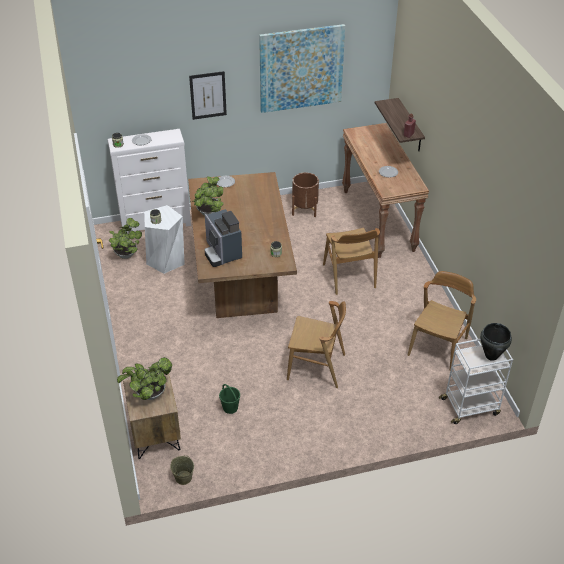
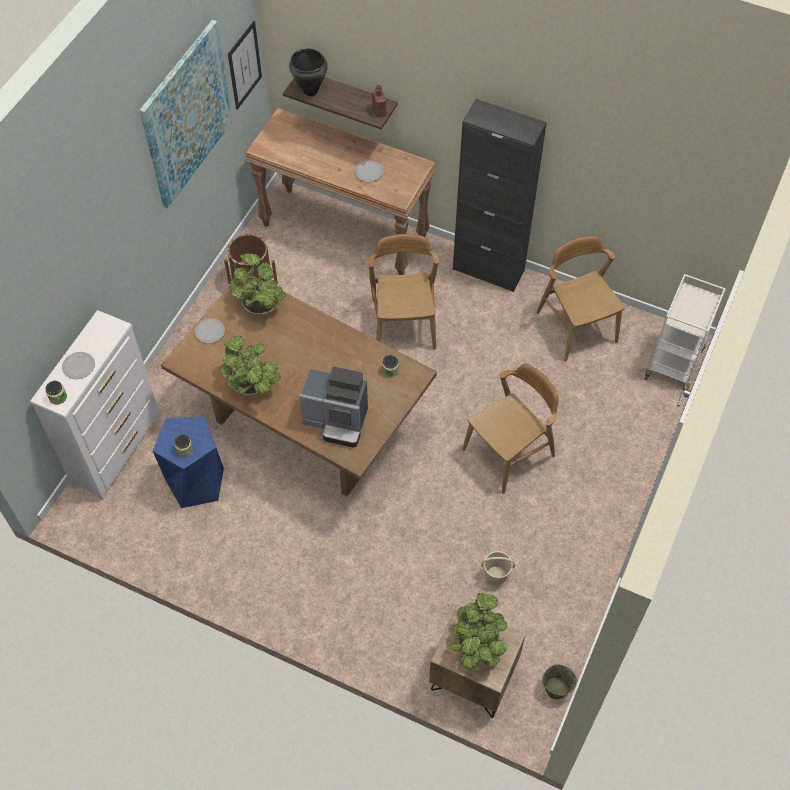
camera: 50 degrees left, 15 degrees up
potted plant [109,218,142,259] -> potted plant moved to [230,253,285,315]
white stool [144,205,185,274] -> blue stool [153,416,224,508]
picture [189,71,227,120] -> picture moved to [228,21,262,110]
green bucket [219,384,240,414] -> beige bucket [481,551,515,585]
brown chair [323,228,380,295] -> brown chair turned 120 degrees counterclockwise [368,234,439,350]
black cooking pot [480,323,512,361] -> black cooking pot moved to [289,48,328,96]
none -> black cabinet [453,99,547,292]

